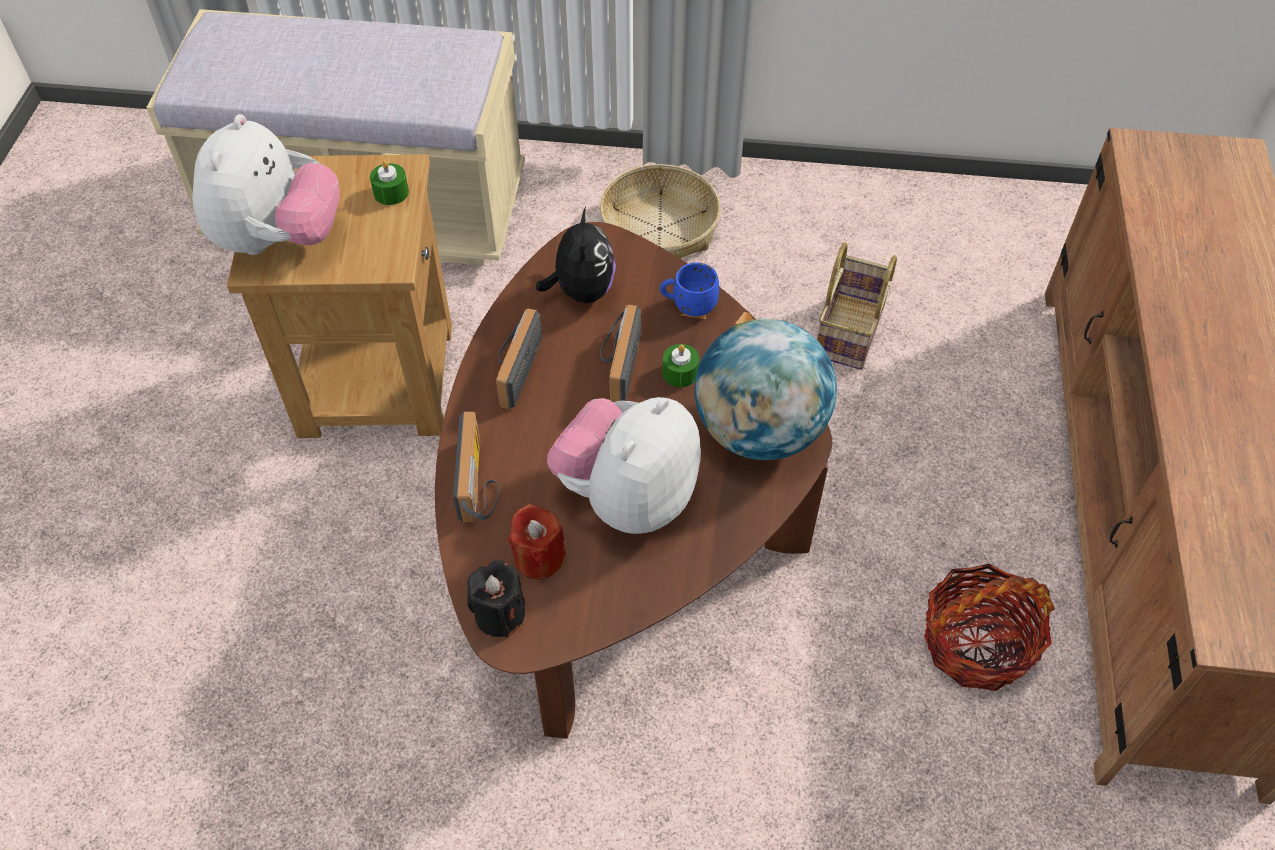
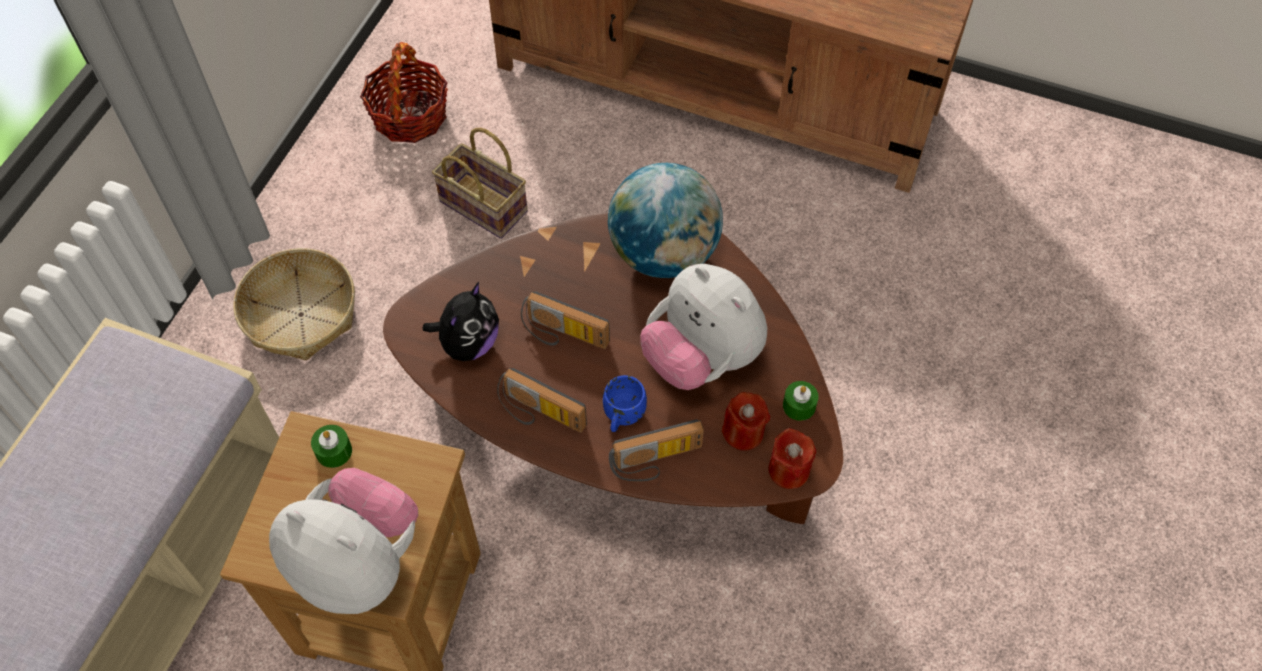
camera: 75 degrees left, 5 degrees up
radio [453,411,499,522] -> radio turned 150 degrees clockwise [609,419,704,482]
black candle [467,560,525,638] -> red candle [768,428,816,489]
plush toy [536,207,616,303] -> plush toy turned 105 degrees clockwise [422,282,499,361]
blue mug [660,262,719,316] -> blue mug moved to [603,375,647,432]
green candle [662,344,699,387] -> green candle moved to [783,381,819,421]
basket [924,564,1054,691] -> basket moved to [360,42,448,143]

